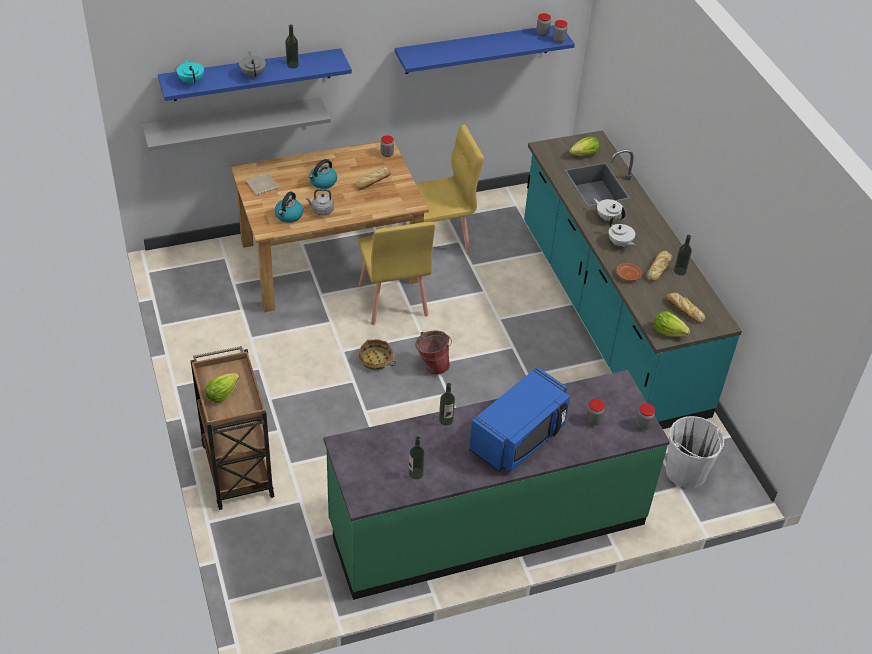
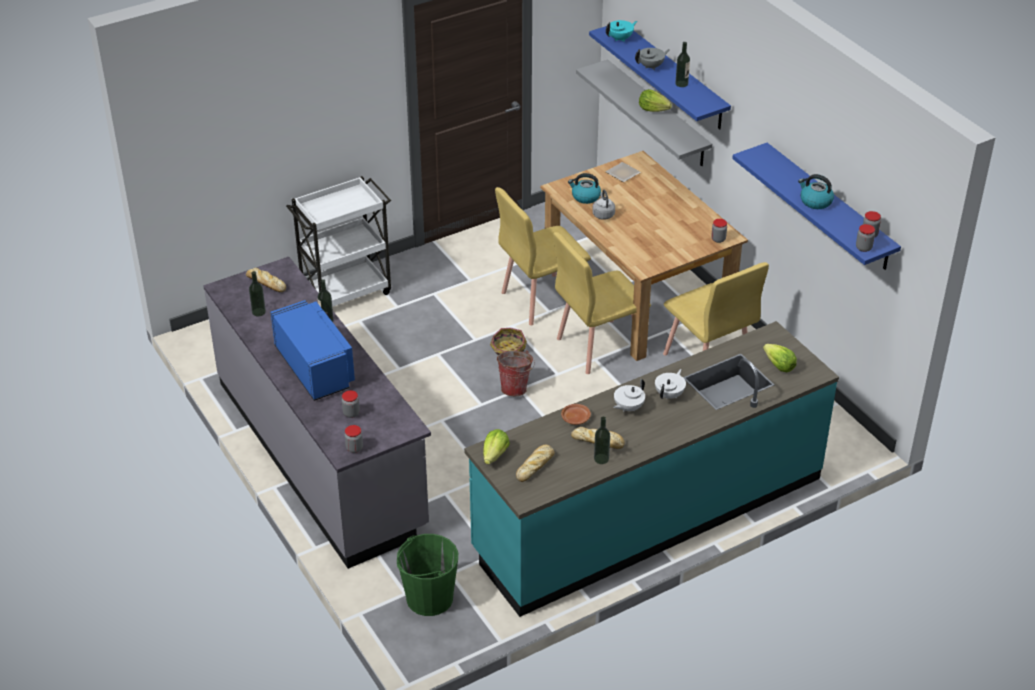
camera: 80 degrees right, 5 degrees down
brown cart [190,346,274,510] -> white cart [286,176,391,307]
lettuce [205,373,239,403] -> lettuce moved to [639,89,672,112]
kettle [309,159,337,189] -> kettle moved to [798,174,834,209]
green counter [324,370,670,600] -> grey counter [204,257,431,569]
bread [356,167,391,190] -> bread moved to [246,268,286,292]
blue microwave [469,367,570,472] -> blue microwave turned 150 degrees counterclockwise [271,300,355,401]
white bucket [666,416,724,488] -> green bucket [397,534,458,616]
none -> yellow chair [495,187,591,326]

